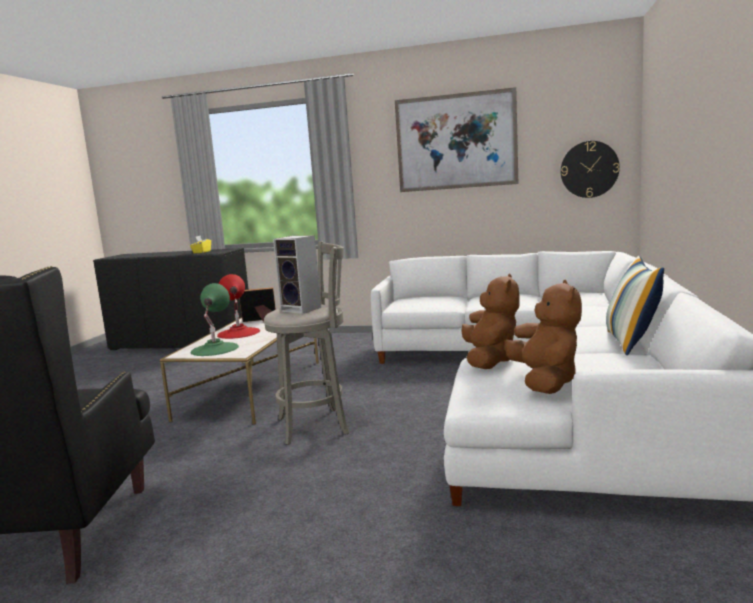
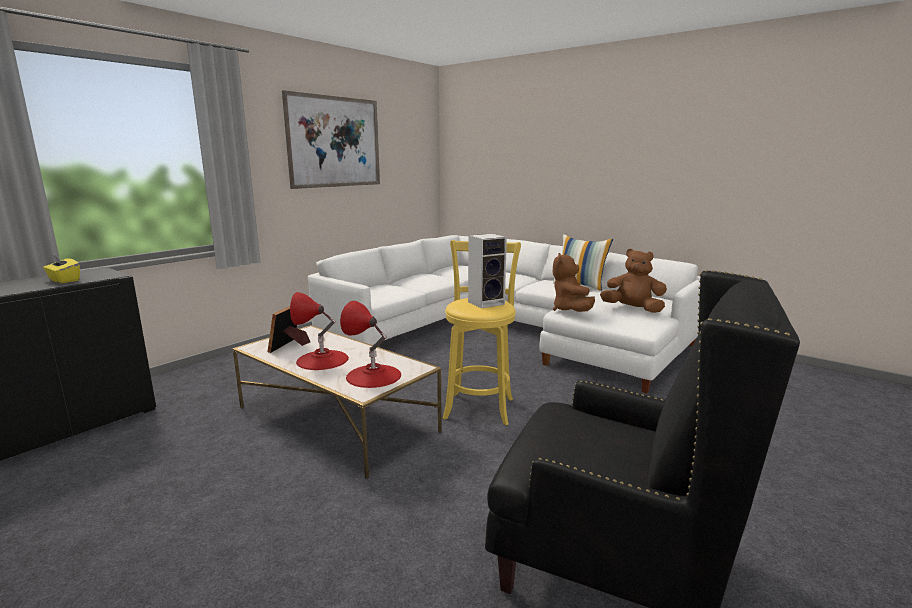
camera: 65 degrees left, 5 degrees up
green table lamp [191,283,239,356] -> red table lamp [340,301,401,388]
grey stool [264,242,349,445] -> yellow stool [443,240,521,425]
brown plush toy [461,273,520,369] -> brown plush toy turned 120 degrees counterclockwise [553,253,595,312]
wall clock [561,141,620,198] -> none

